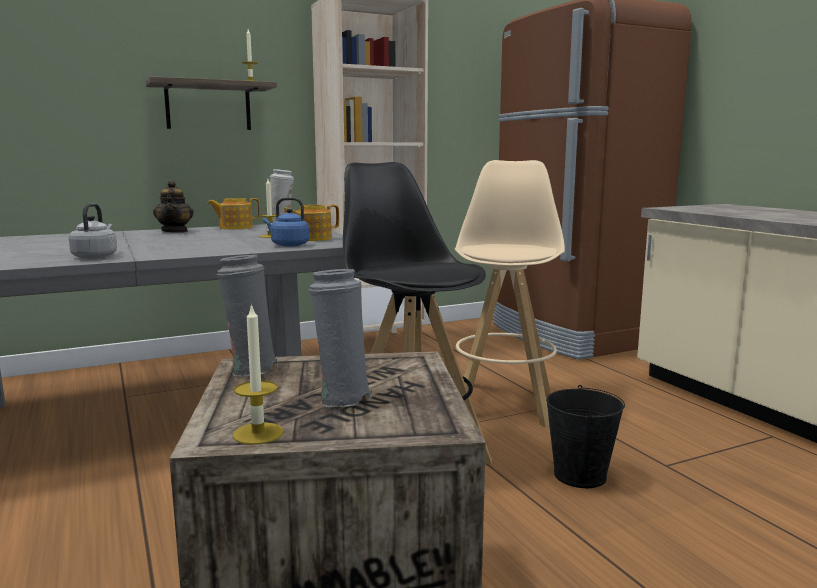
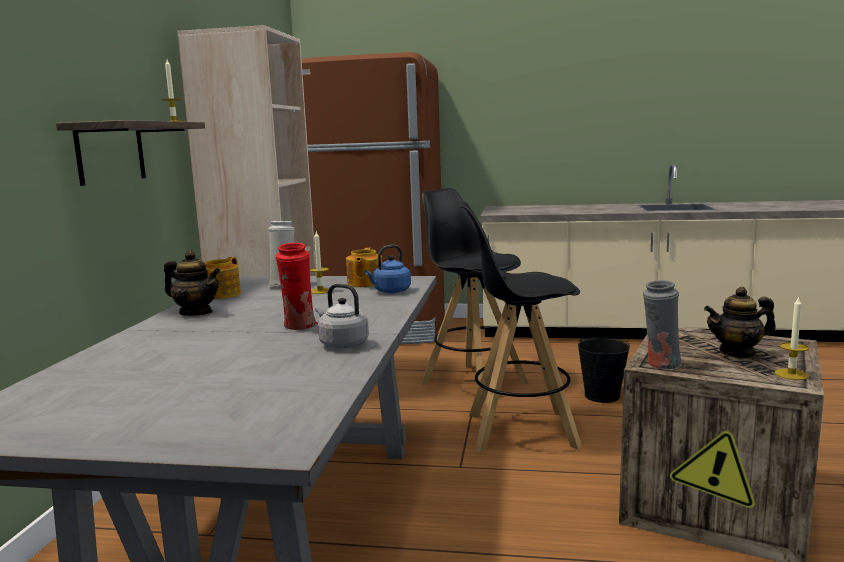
camera: 55 degrees left, 0 degrees up
grey vase [309,269,372,407] -> teapot [704,287,776,359]
beige stool [455,160,565,428] -> black stool [421,188,529,404]
none -> red vase [275,243,318,330]

